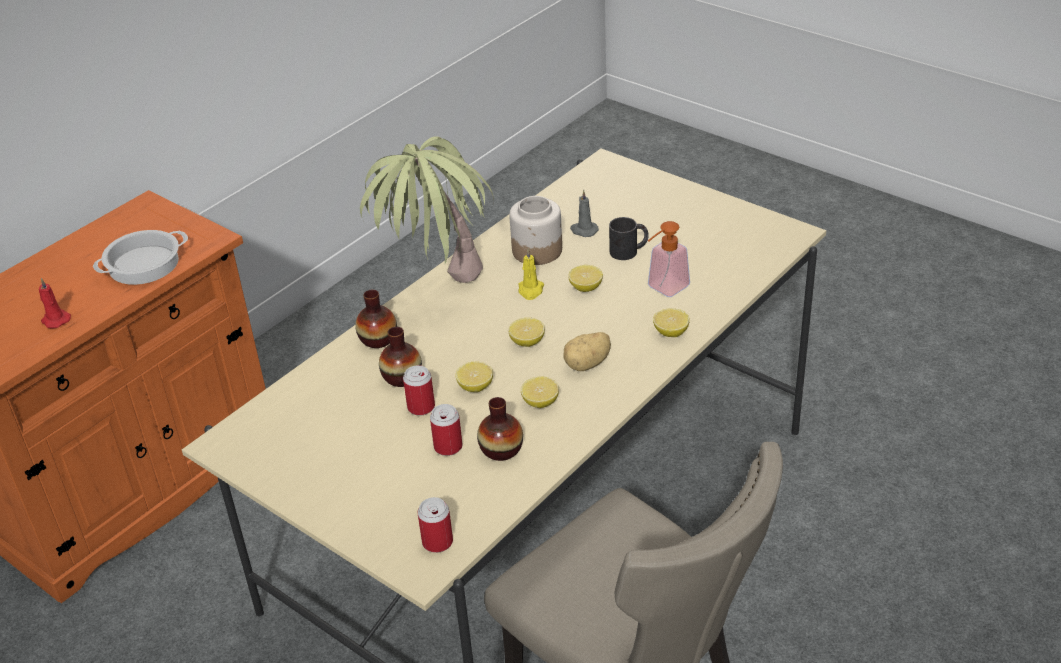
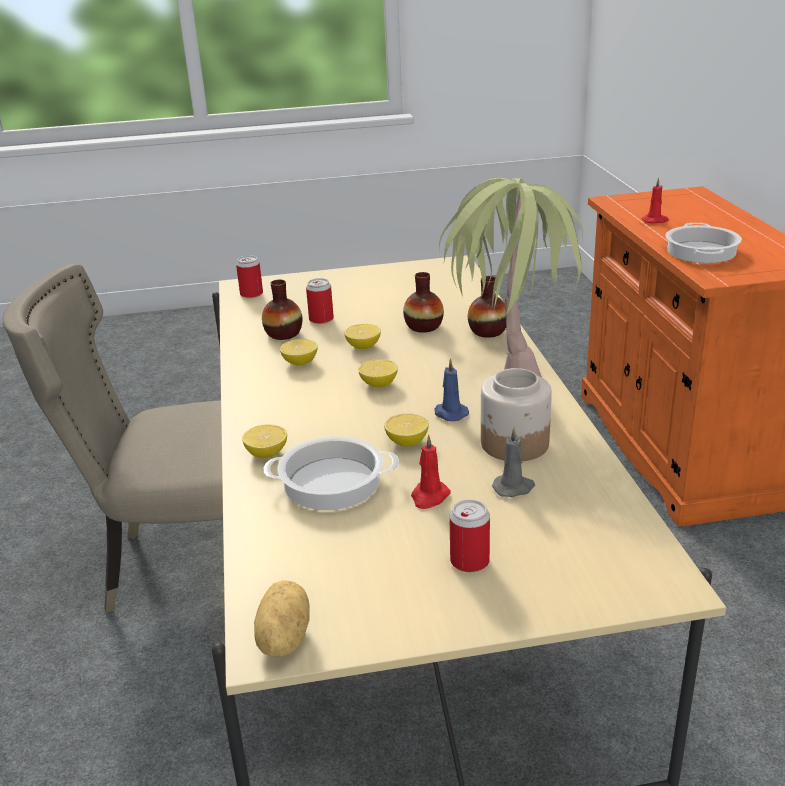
camera: 130 degrees right, 10 degrees down
can [403,365,435,416] -> can moved to [449,499,490,572]
yellow candle [518,248,544,300] -> blue candle [435,358,469,421]
potato [563,332,611,371] -> potato moved to [254,580,310,657]
black mug [609,217,649,260] -> red candle [411,435,451,509]
soap dispenser [648,221,690,297] -> cooking pot [264,436,399,510]

